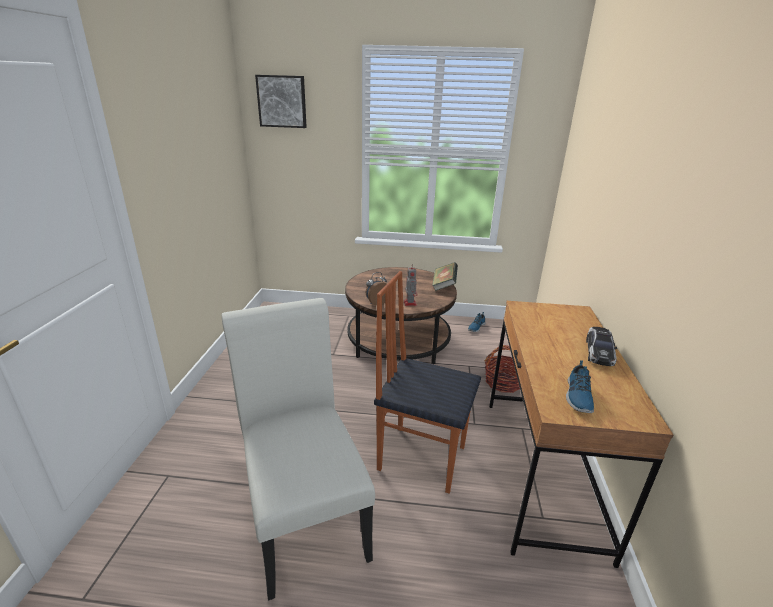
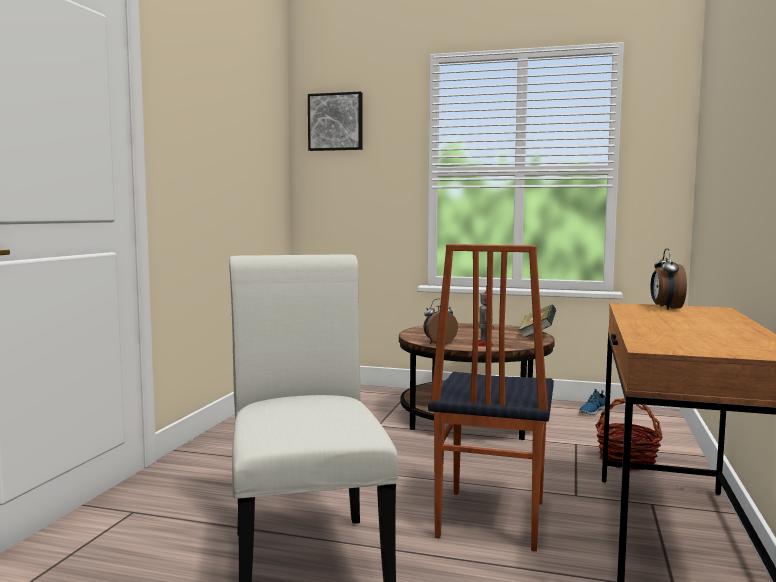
camera: 10 degrees right, 20 degrees down
chair [374,271,481,494] -> chair turned 105 degrees counterclockwise [428,244,554,552]
shoe [566,360,594,413] -> none
toy car [586,327,617,366] -> none
none -> alarm clock [651,248,687,310]

